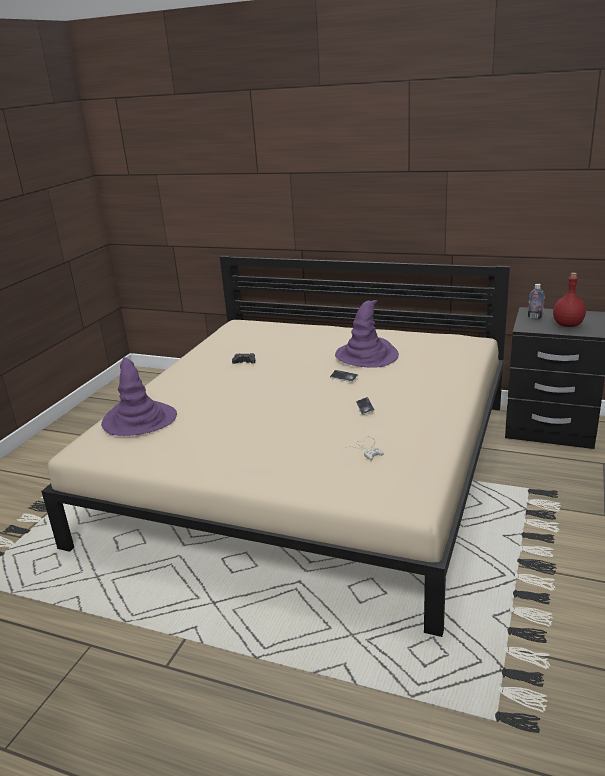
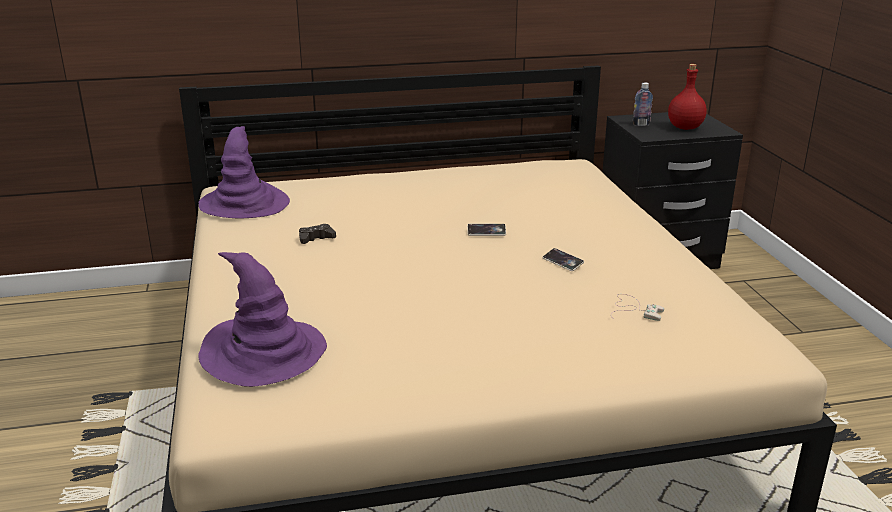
camera: 35 degrees left, 0 degrees up
purple hat [335,300,399,368] -> purple hat moved to [199,126,290,218]

